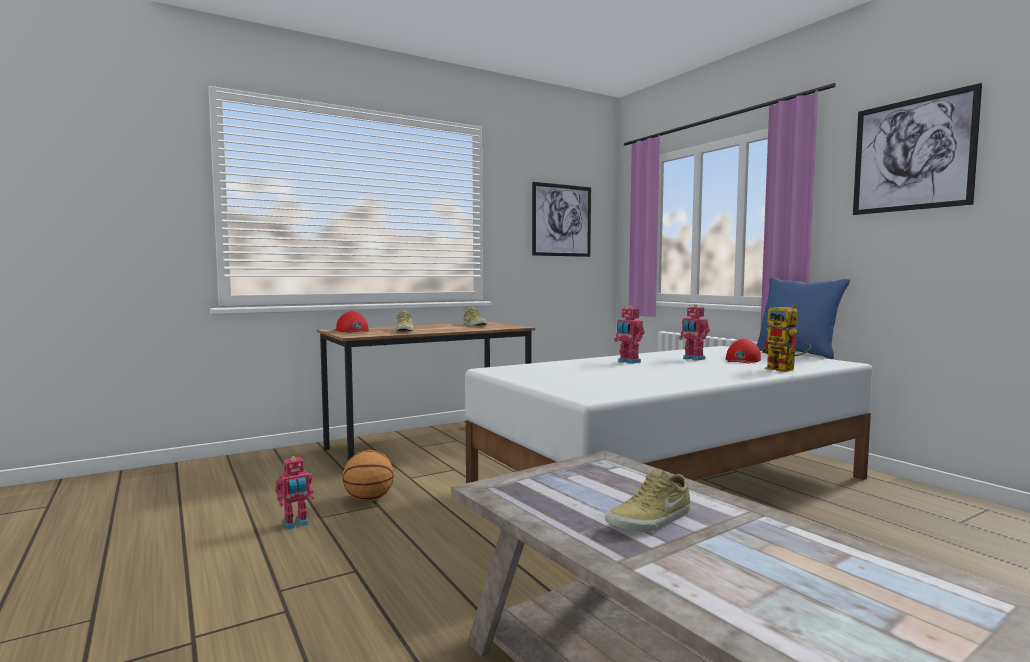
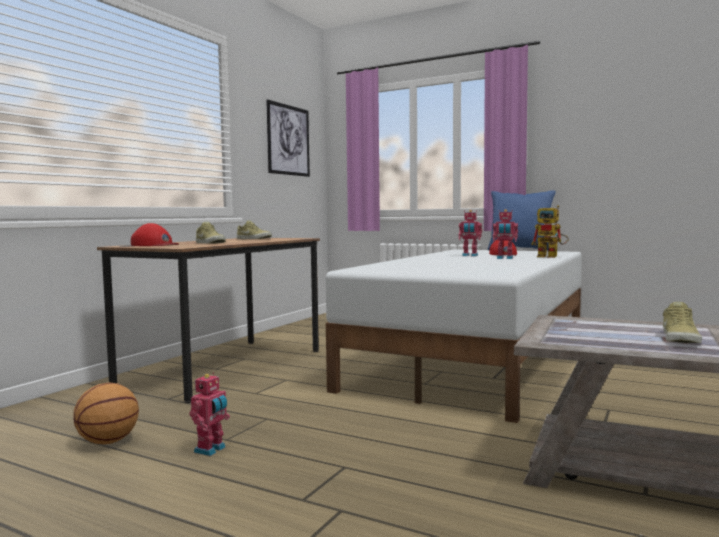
camera: 30 degrees left, 0 degrees up
basketball [343,450,394,502] -> basketball moved to [73,382,139,445]
toy robot [614,305,645,364] -> toy robot moved to [493,209,518,259]
picture [853,83,982,215] -> none

